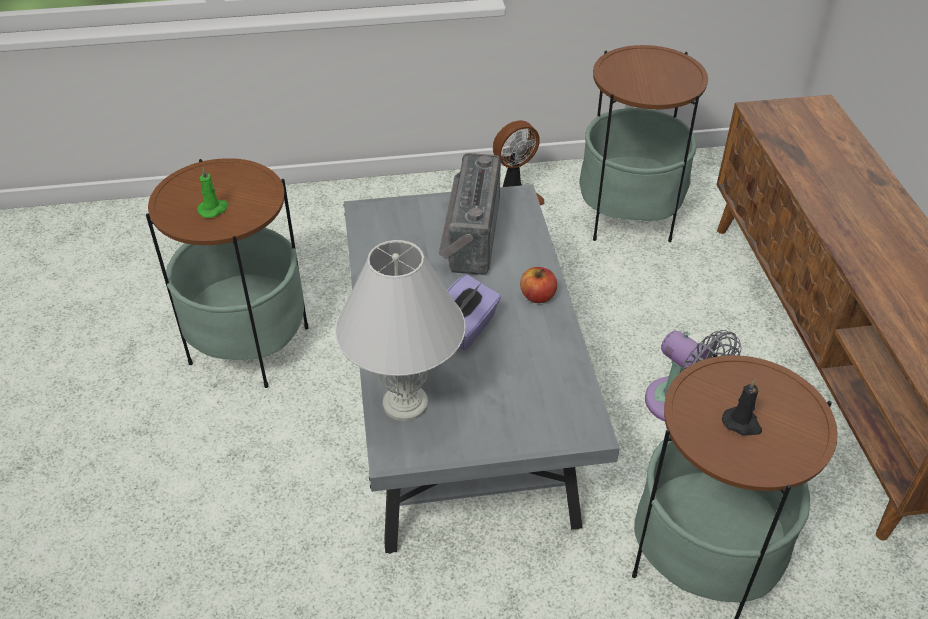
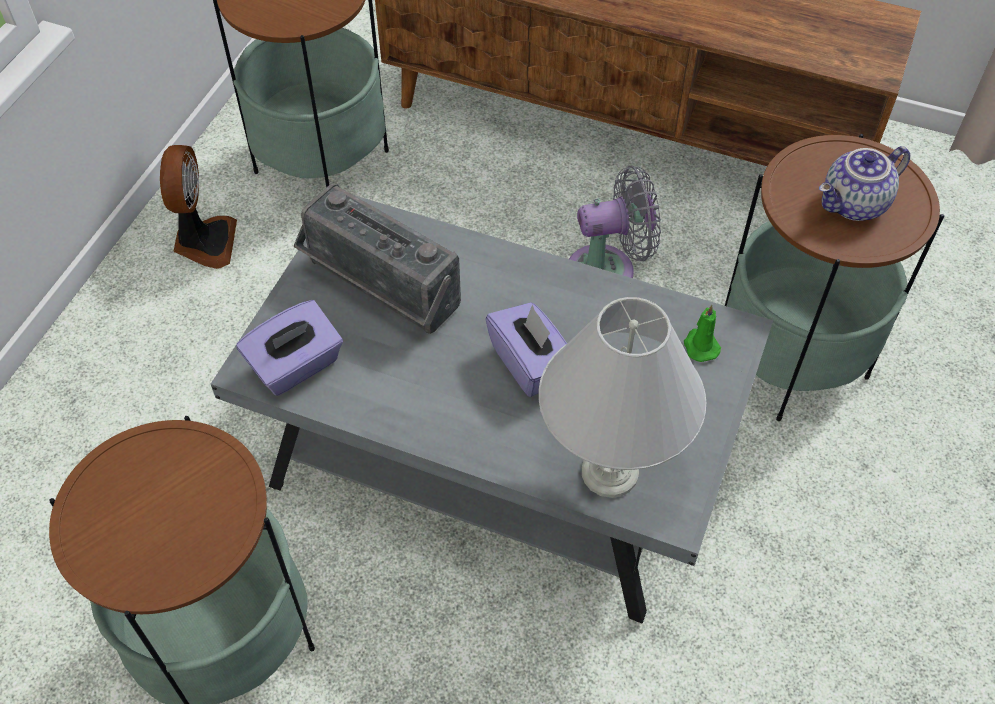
camera: 60 degrees left, 10 degrees up
green candle [197,168,228,218] -> green candle moved to [684,305,721,362]
apple [520,267,557,303] -> none
black candle [722,379,762,436] -> teapot [819,146,910,221]
none -> purple tissue box [237,300,343,396]

